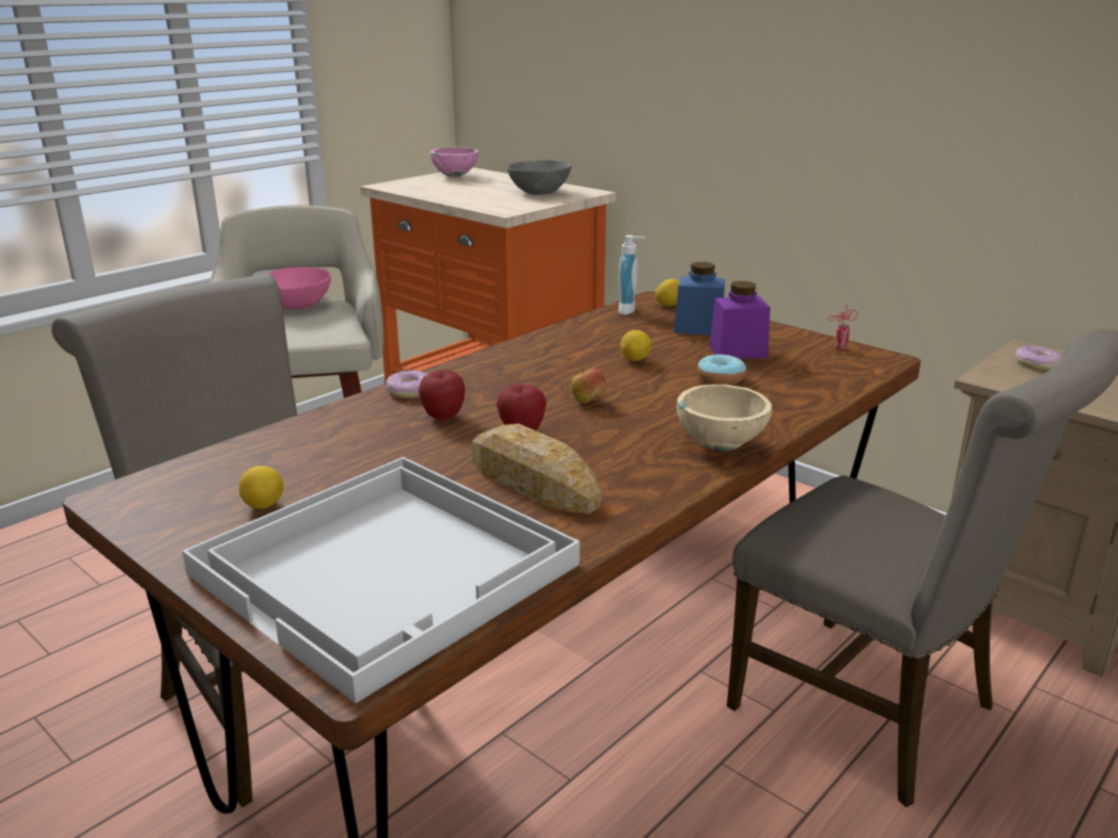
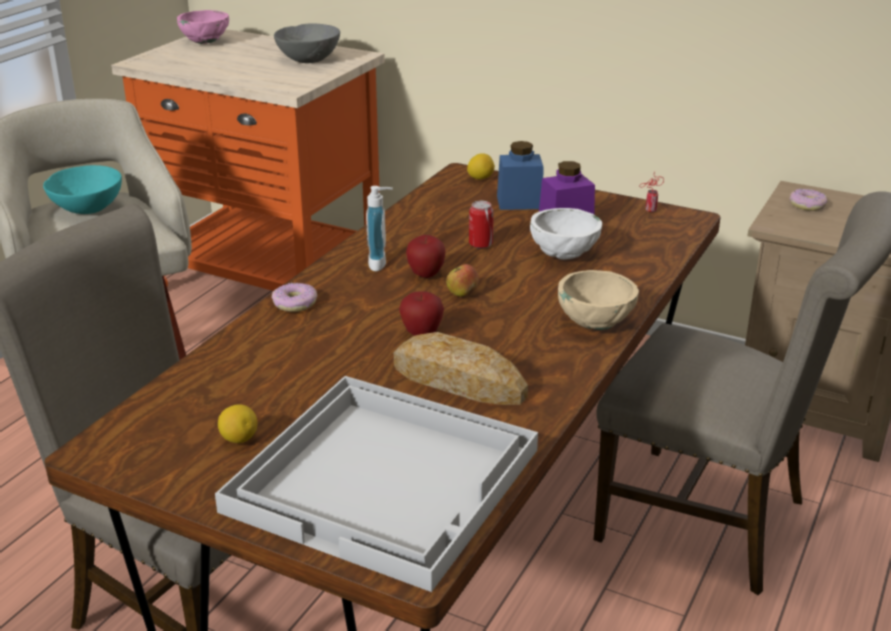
camera: 15 degrees left, 5 degrees up
pink bowl [267,267,331,310] -> turquoise bowl [43,165,122,214]
apple [419,369,465,420] -> apple moved to [406,235,445,278]
soap dispenser [619,235,645,315] -> soap dispenser moved to [366,186,393,271]
lemon [620,330,651,361] -> can [469,201,494,249]
donut [697,354,746,385] -> white bowl [530,208,602,260]

